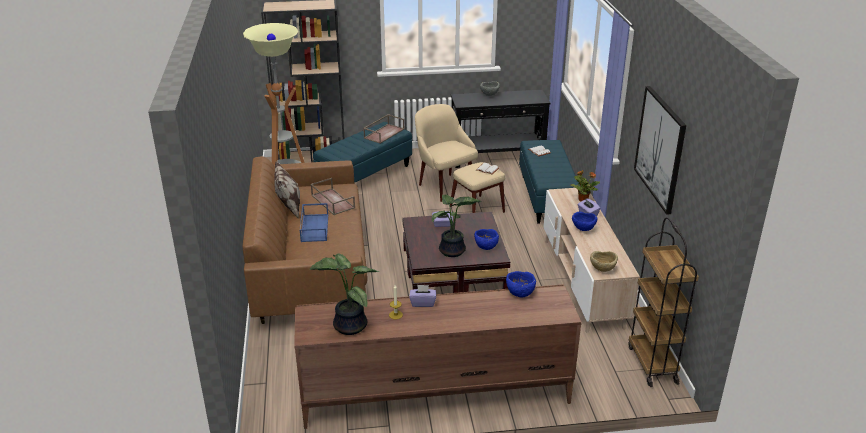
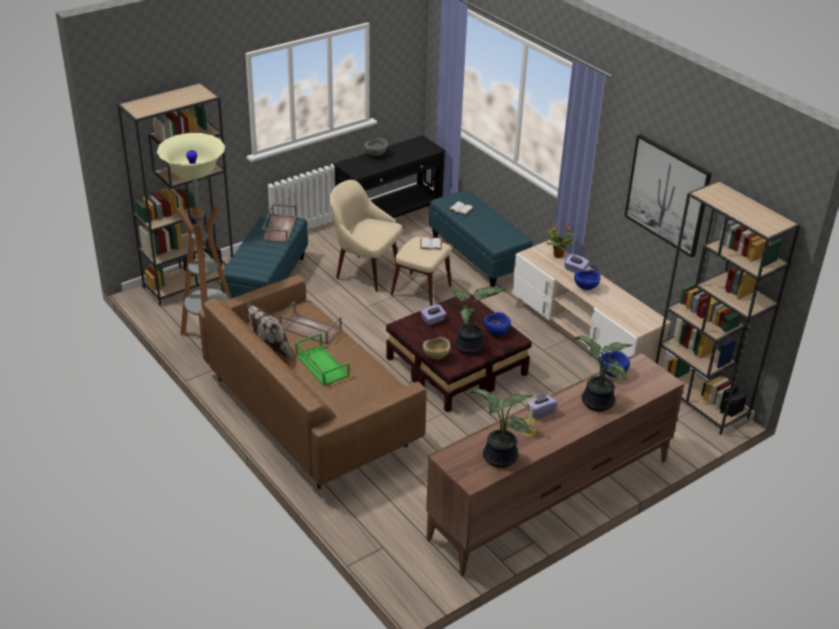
camera: 30 degrees left, 5 degrees up
blue tray [300,203,328,242] -> green tray [295,333,350,386]
beige bowl [590,251,618,272] -> beige bowl moved to [423,337,450,360]
brown cart [628,217,699,387] -> bookcase [655,180,800,435]
none -> potted plant [574,336,633,412]

